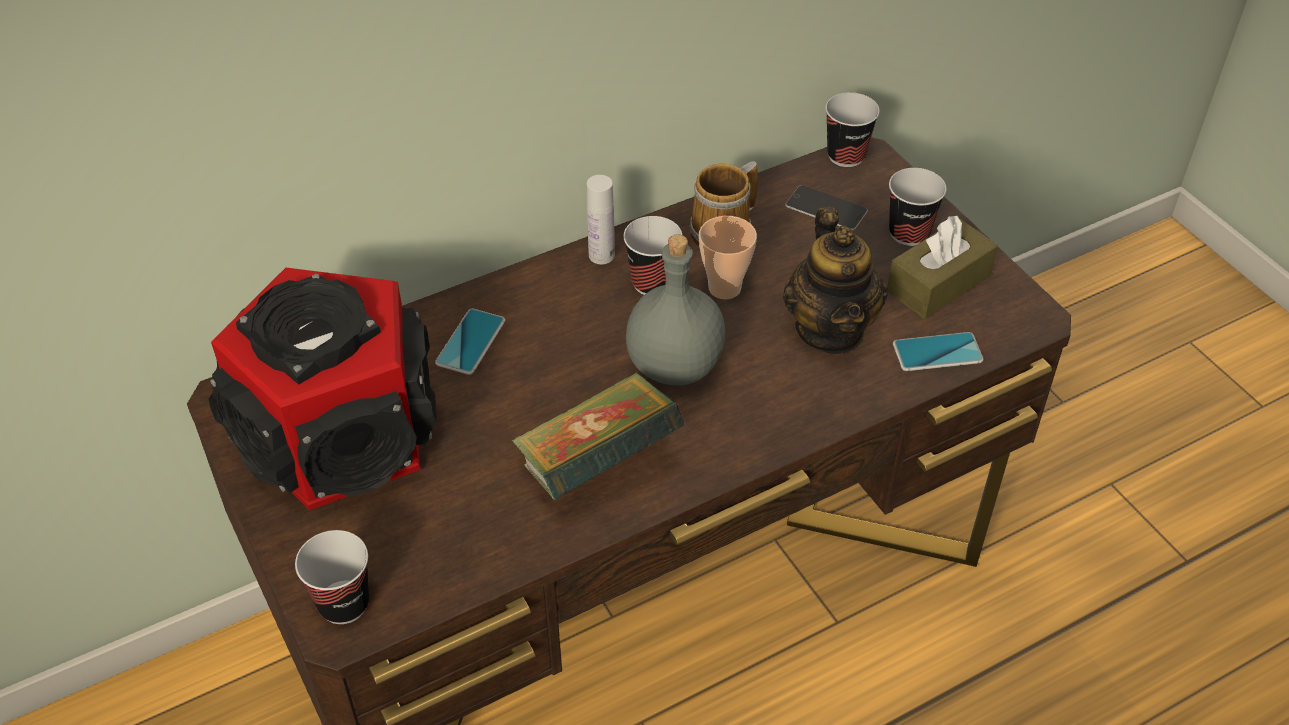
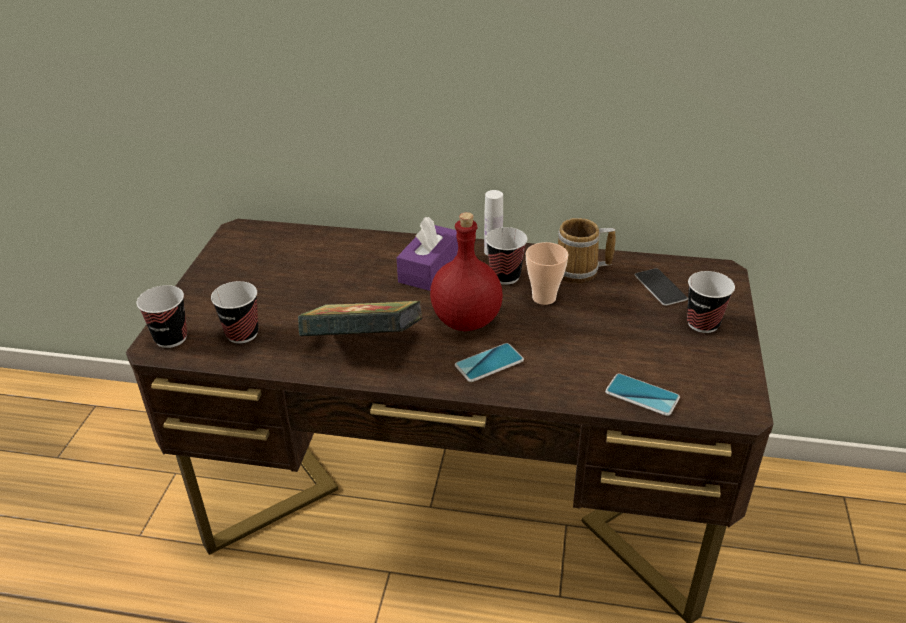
camera: 40 degrees right, 10 degrees down
speaker [209,268,437,510] -> none
phone [435,309,505,375] -> phone moved to [455,343,524,382]
grey bottle [626,234,725,386] -> red bottle [430,212,503,331]
teapot [783,207,888,354] -> none
cup [825,92,880,167] -> cup moved to [211,281,258,344]
brown tissue box [887,215,998,319] -> none
none -> purple tissue box [396,217,458,291]

